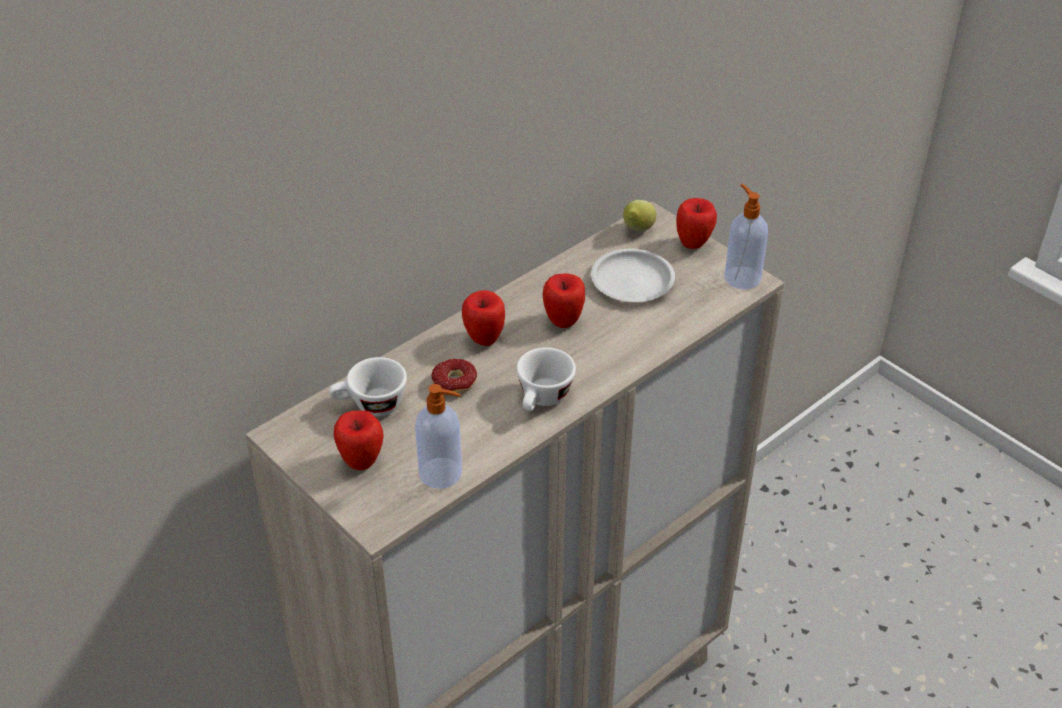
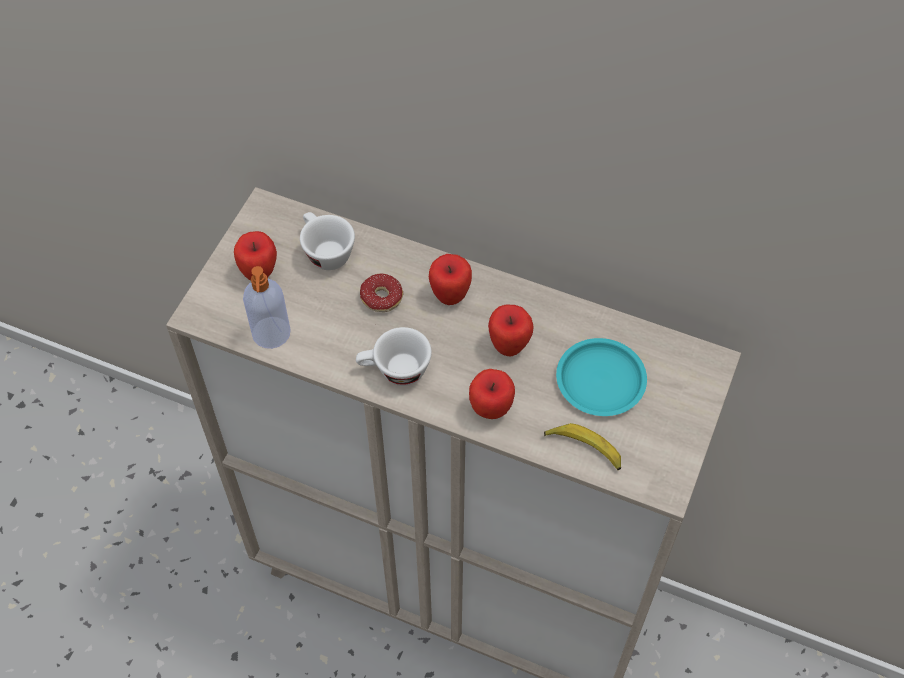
camera: 65 degrees right, 15 degrees up
white plate [591,249,675,302] -> turquoise plate [556,338,647,416]
lemon [623,200,657,231] -> none
apple [676,198,717,249] -> apple moved to [469,369,515,419]
soap dispenser [724,184,768,289] -> none
none -> banana [544,423,621,470]

